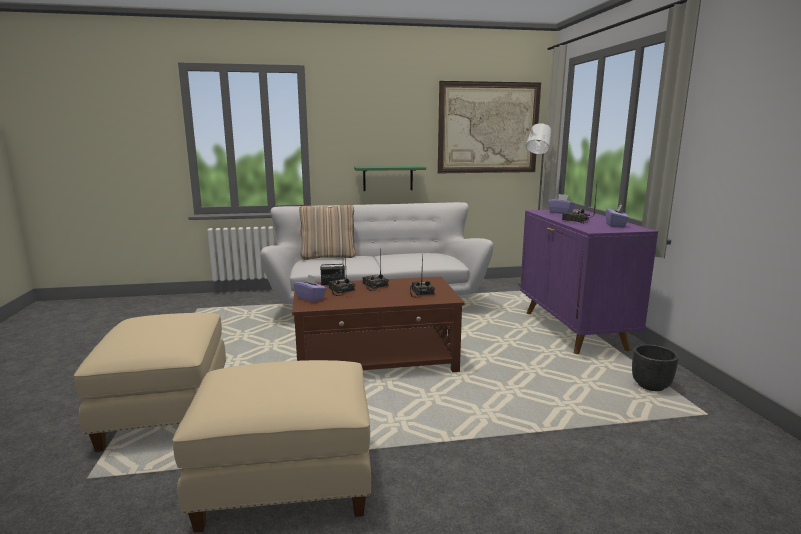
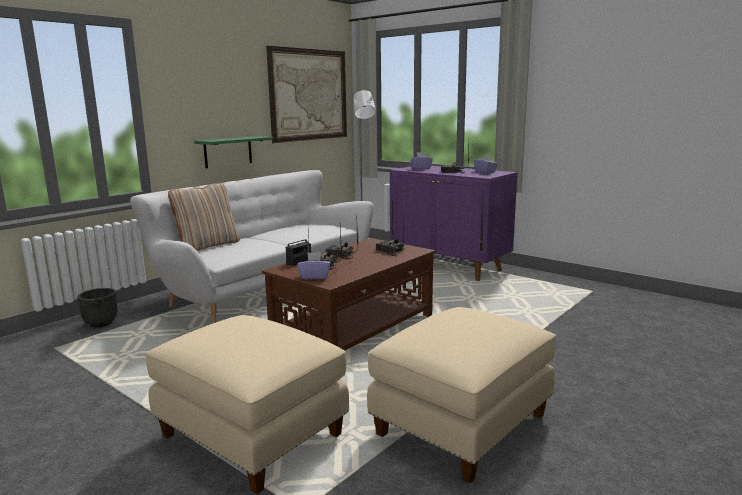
camera: 40 degrees left, 0 degrees up
black planter [632,344,679,391] -> black planter moved to [77,288,118,328]

